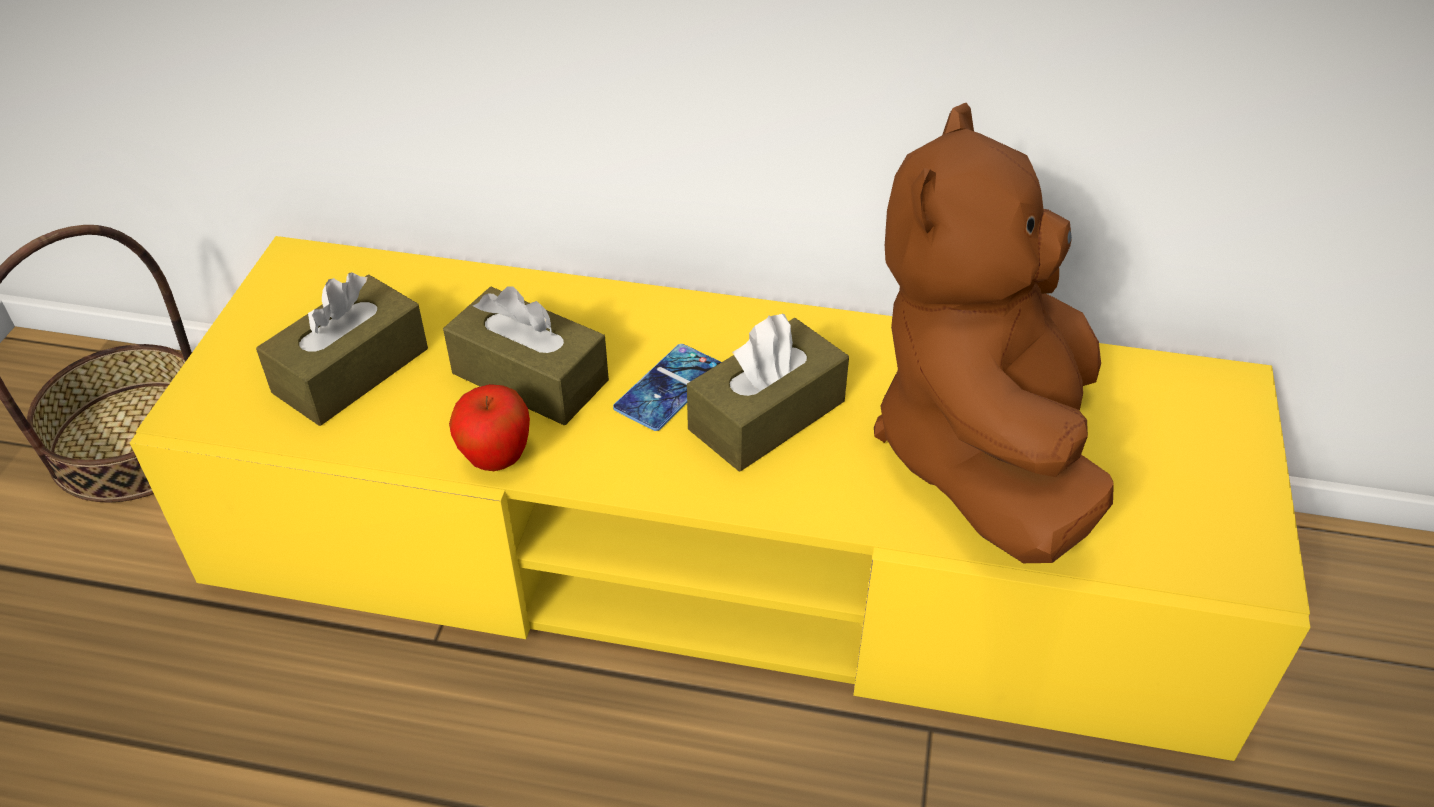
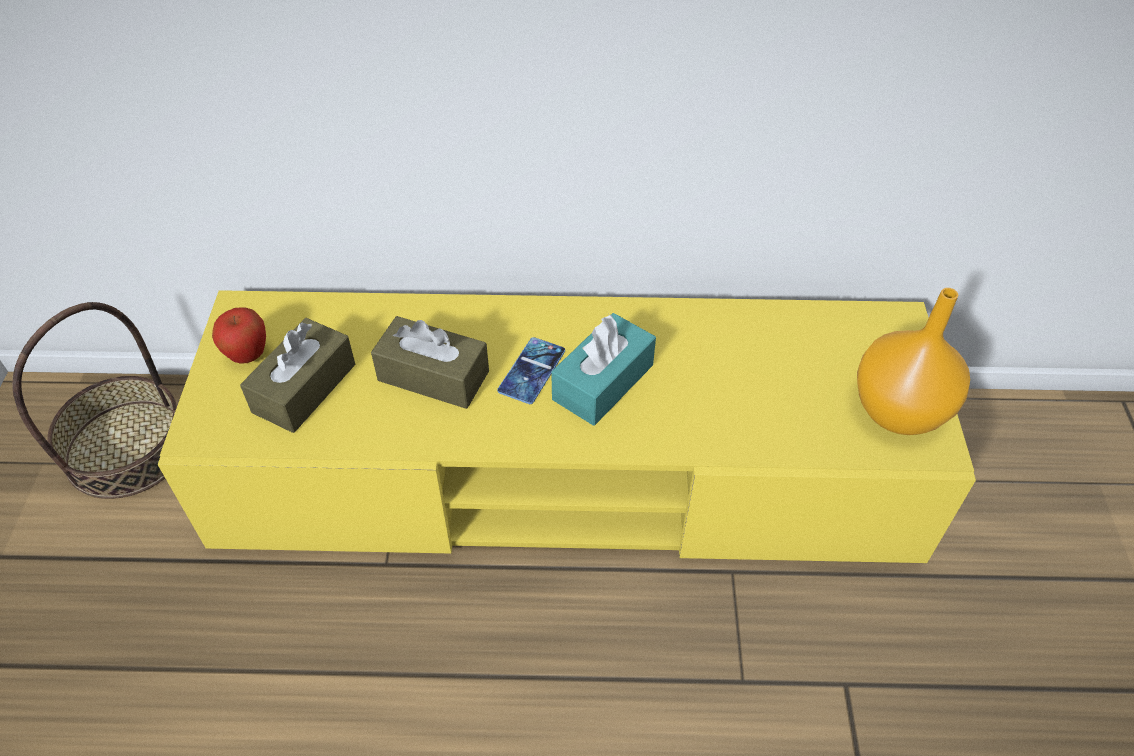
camera: 10 degrees left, 5 degrees up
apple [449,384,530,471] -> apple moved to [212,307,266,363]
brown tissue box [687,313,849,471] -> turquoise tissue box [551,313,656,426]
brown plush toy [874,103,1114,563] -> none
none -> orange vase [857,288,970,435]

